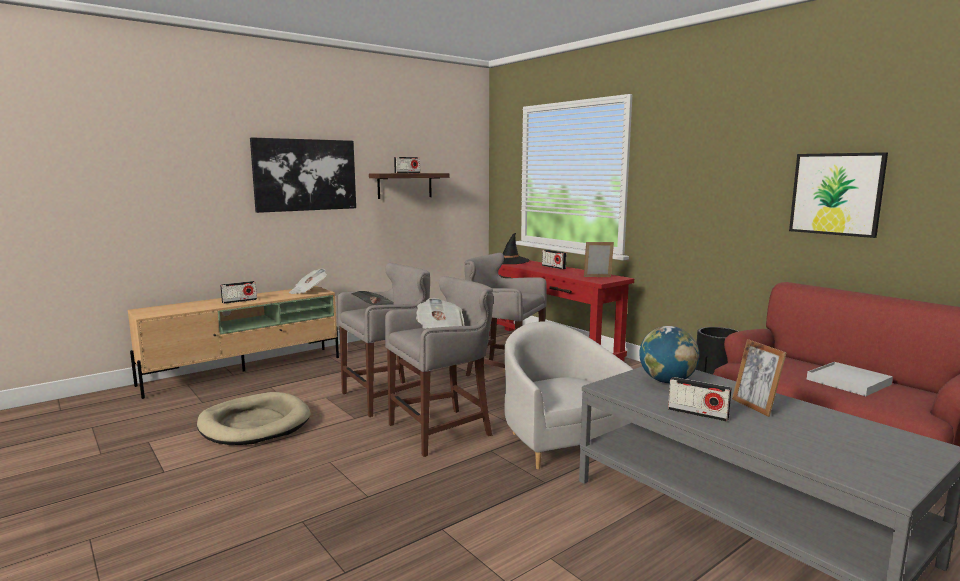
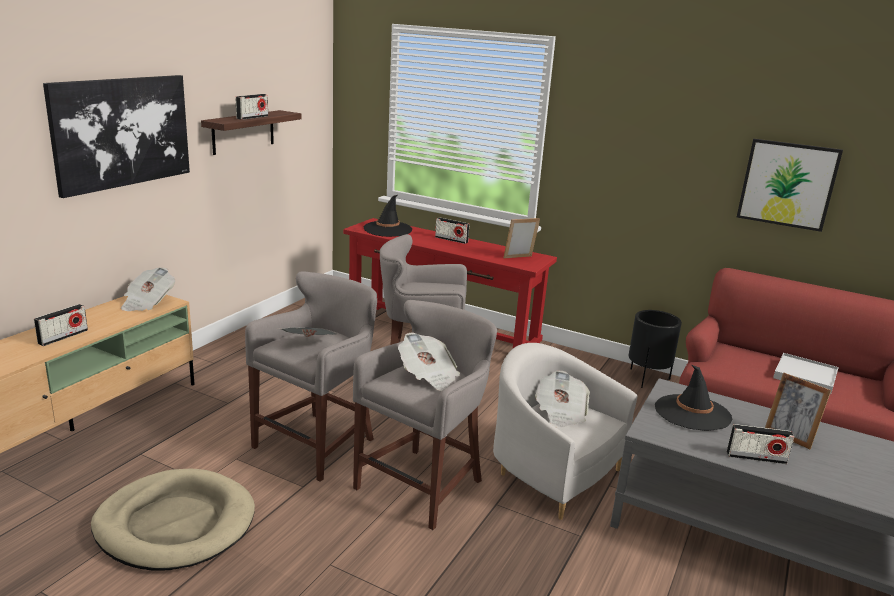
camera: 25 degrees left, 10 degrees up
globe [639,326,699,383] -> black hat [655,365,732,431]
none -> newspaper [535,370,590,428]

